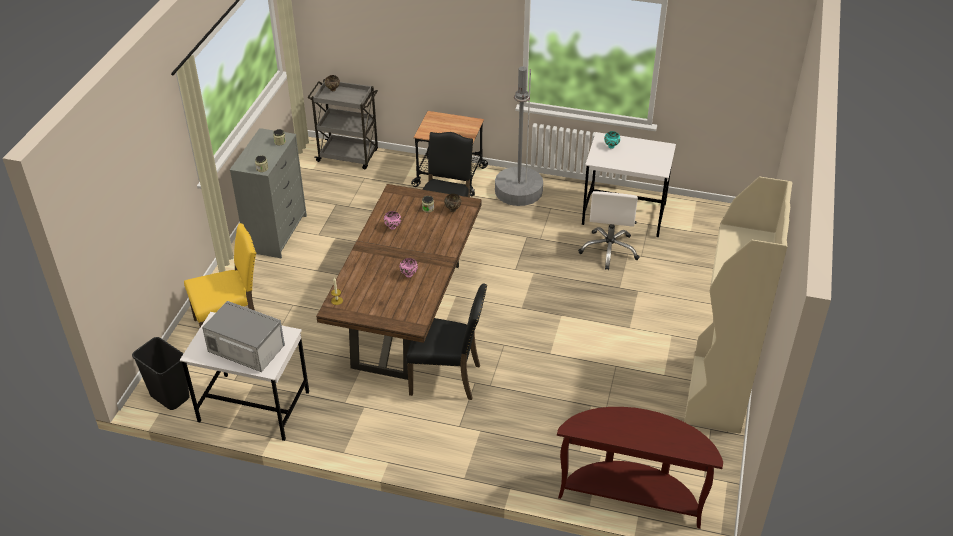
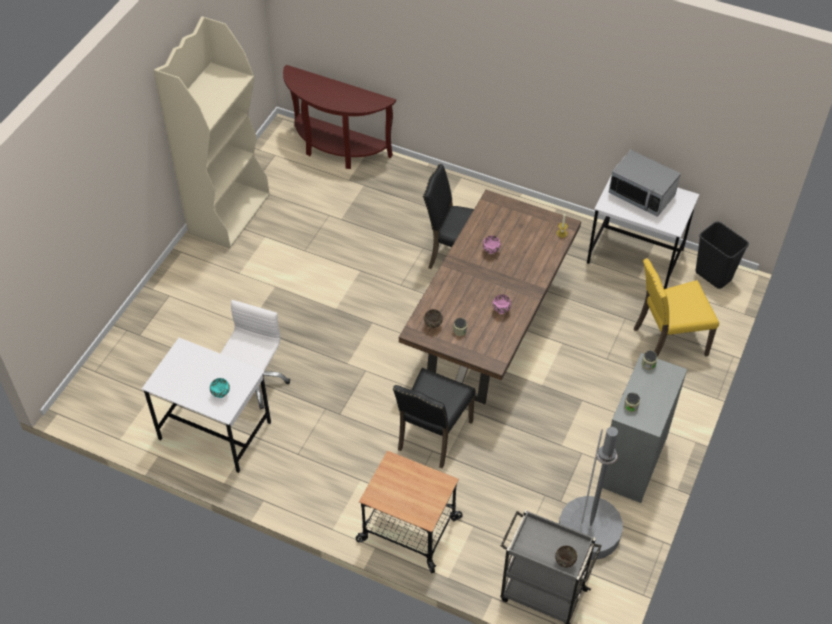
camera: 170 degrees left, 10 degrees up
grey floor lamp [495,66,543,206] -> grey floor lamp moved to [559,427,623,560]

